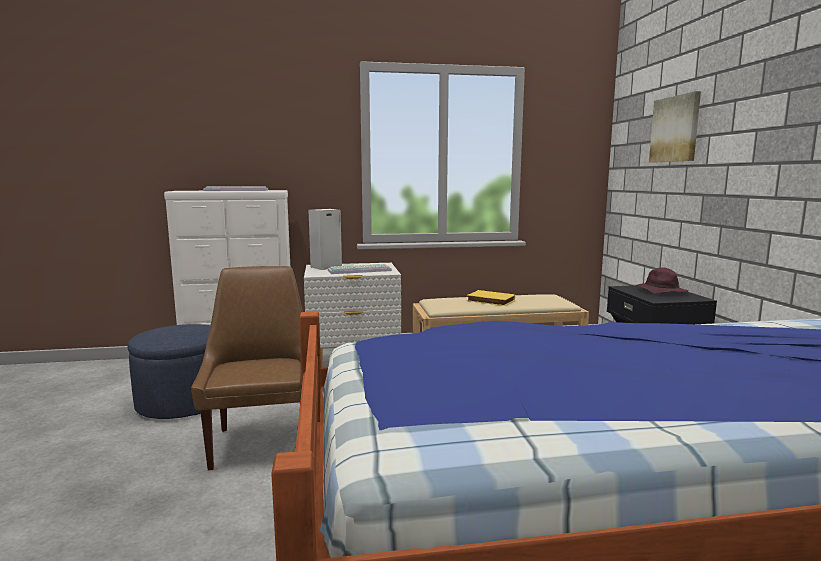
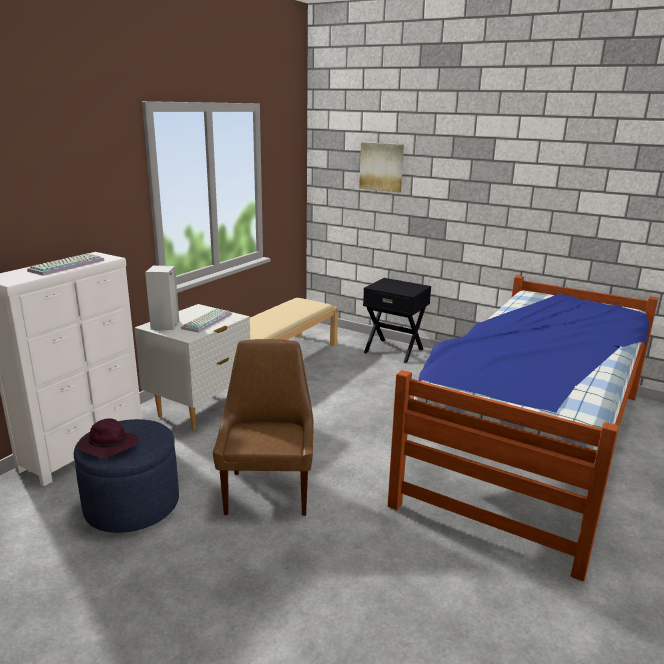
camera: 50 degrees left, 10 degrees up
brown chair [191,266,303,470] -> brown chair turned 60 degrees clockwise [213,339,314,516]
yellow book [467,290,515,306] -> none
purple hat [636,267,689,294] -> purple hat moved to [78,418,138,458]

